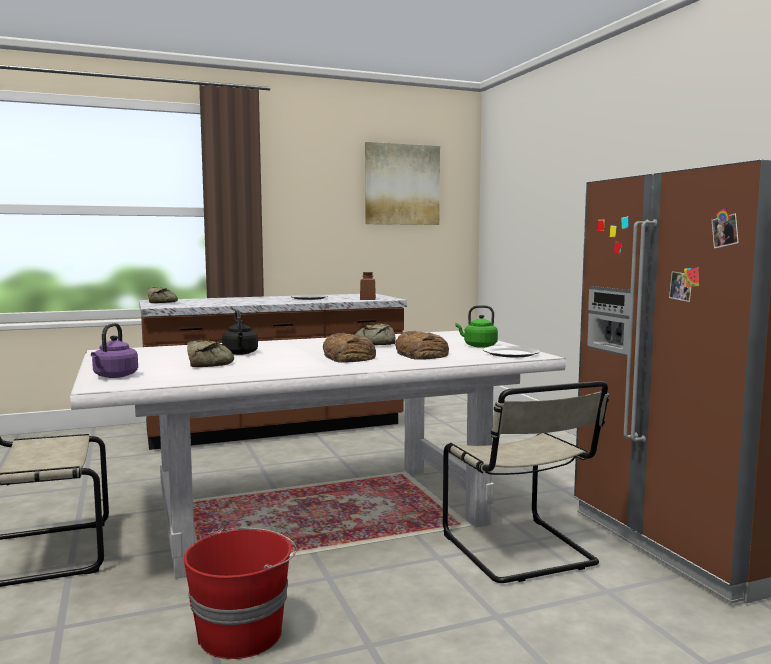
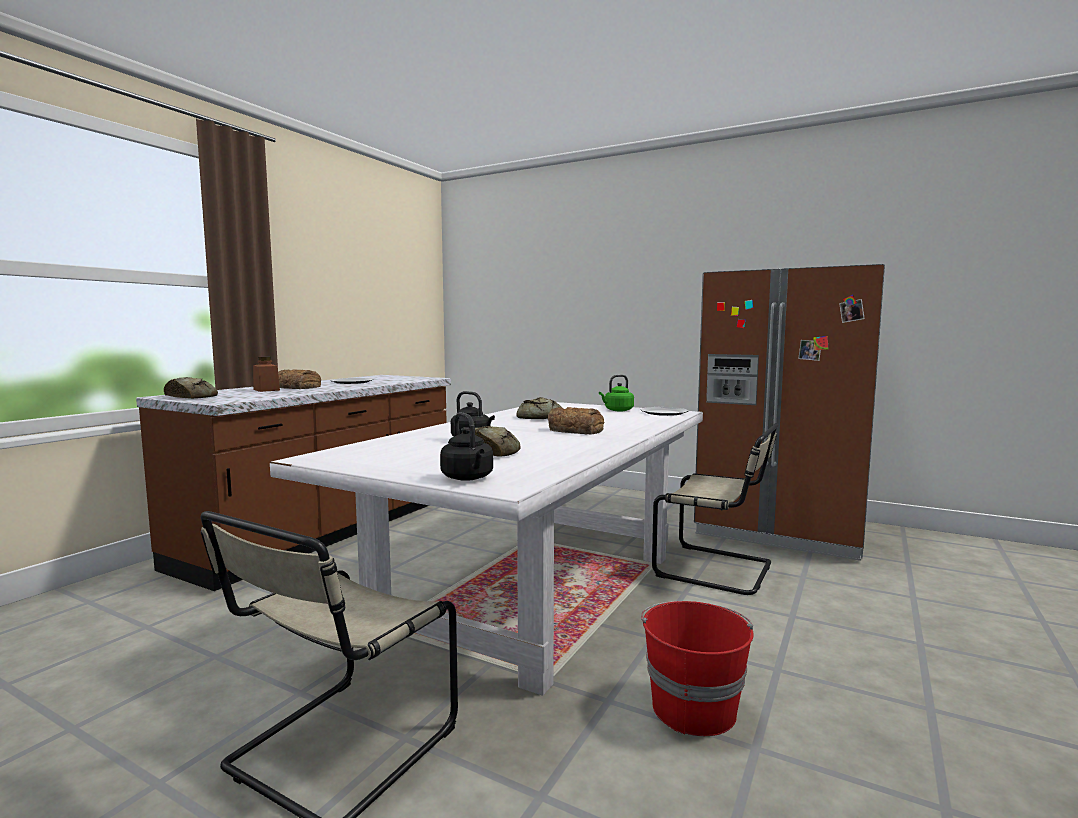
camera: 40 degrees left, 0 degrees up
purple kettle [91,323,138,378] -> black kettle [440,412,493,481]
brown jar [360,272,376,300] -> brown jar moved to [253,357,280,392]
picture [365,142,440,225] -> none
bread [395,331,449,360] -> bread moved to [278,369,321,389]

